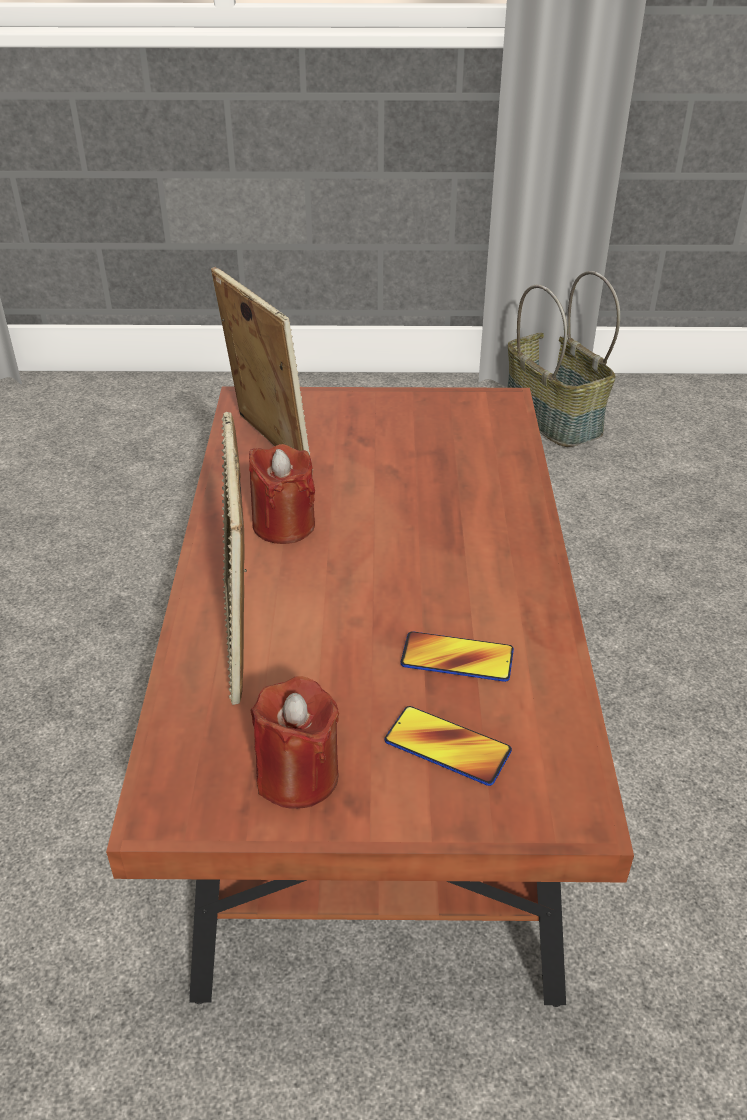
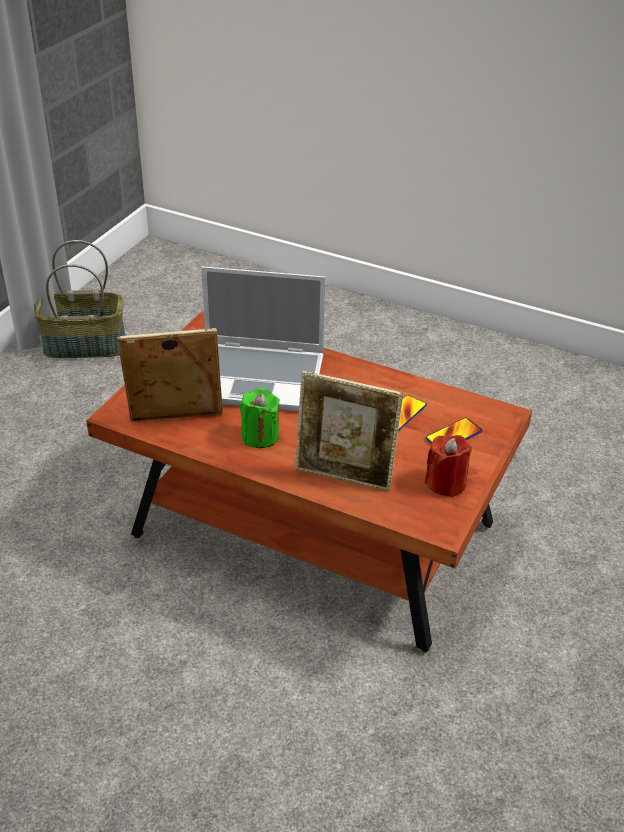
camera: 65 degrees left, 0 degrees up
red candle [249,444,315,544] -> green candle [240,388,280,448]
none -> laptop [201,266,326,411]

